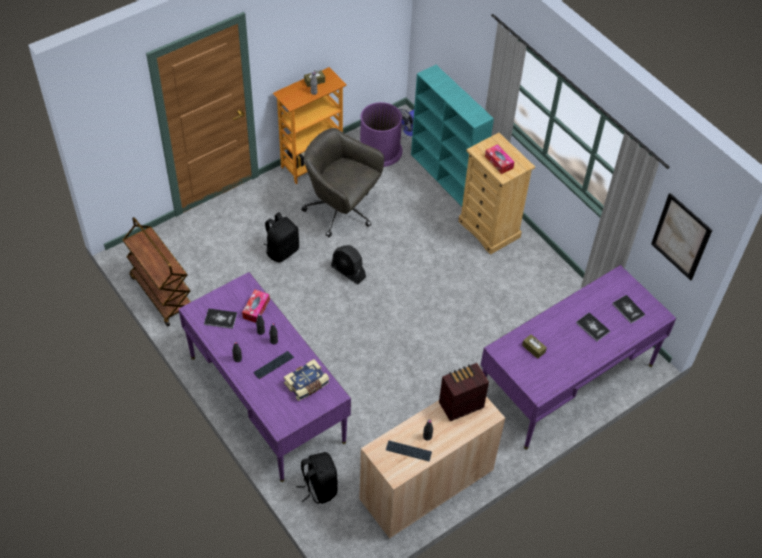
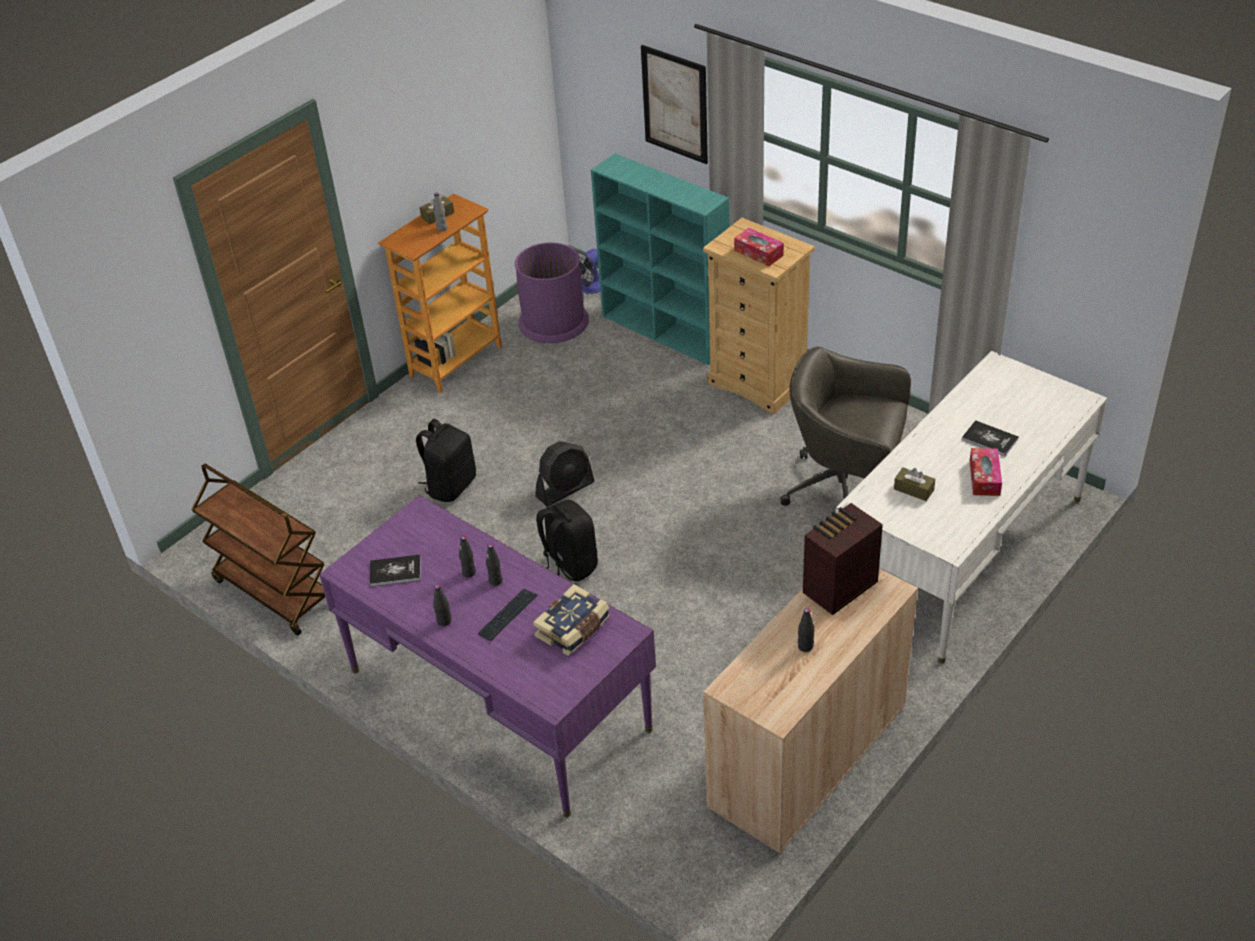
camera: 10 degrees left, 10 degrees down
tissue box [242,290,270,323] -> tissue box moved to [970,448,1002,496]
black backpack [296,452,338,504] -> black backpack moved to [536,500,598,581]
grey office chair [301,128,384,237] -> grey office chair moved to [780,346,911,506]
black fan [331,245,366,284] -> black fan turned 60 degrees counterclockwise [535,441,595,507]
keyboard [386,440,432,461] -> none
purple desk [481,265,676,449] -> white desk [836,351,1107,663]
book [612,295,645,324] -> none
picture [651,193,712,281] -> picture moved to [641,45,708,164]

